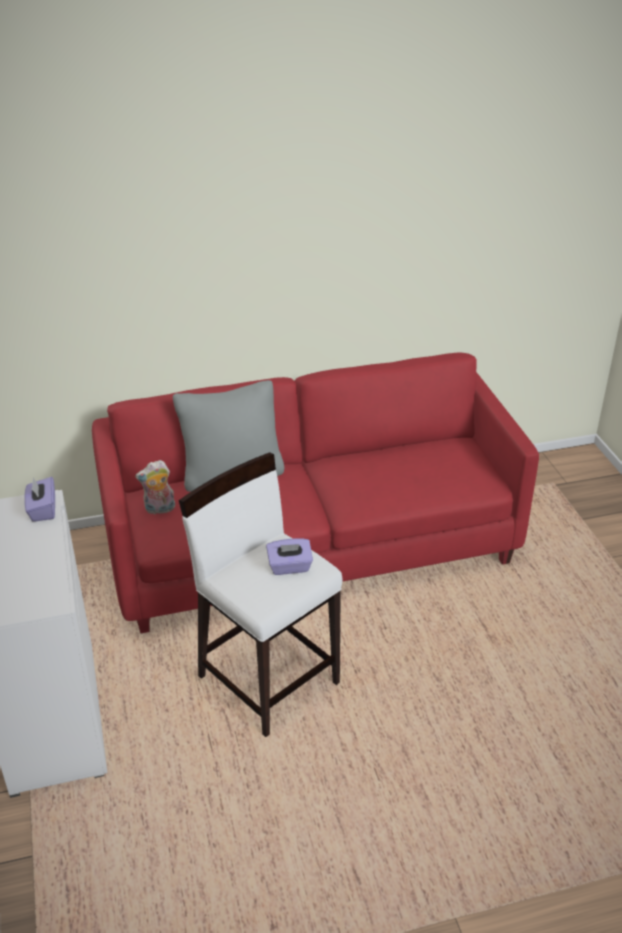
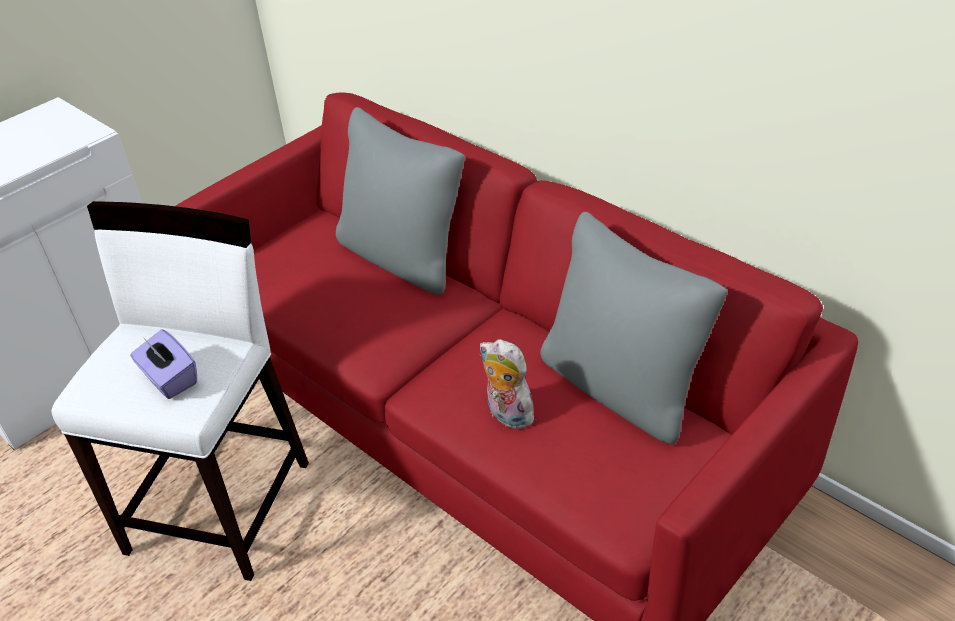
camera: 60 degrees right, 5 degrees up
purple tissue box [24,477,55,522] -> none
plush toy [135,460,175,515] -> plush toy moved to [480,339,536,429]
none -> grey pillow [540,212,728,444]

